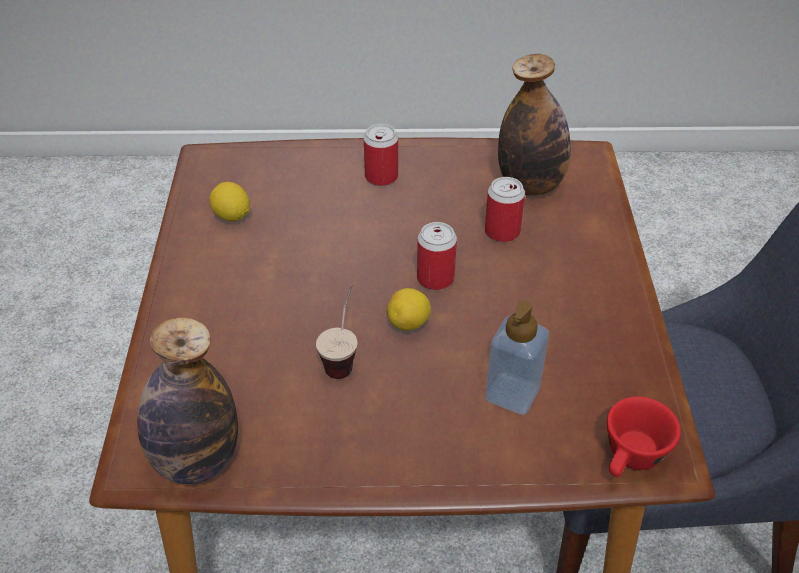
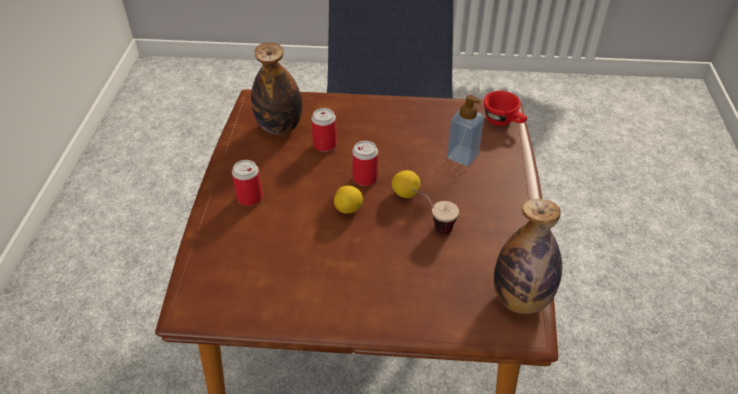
camera: 85 degrees left, 0 degrees up
lemon [209,182,250,221] -> lemon moved to [334,185,363,214]

